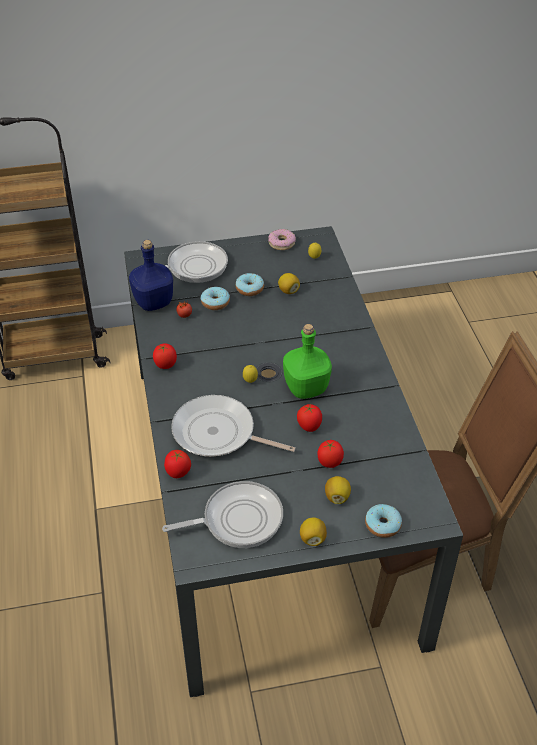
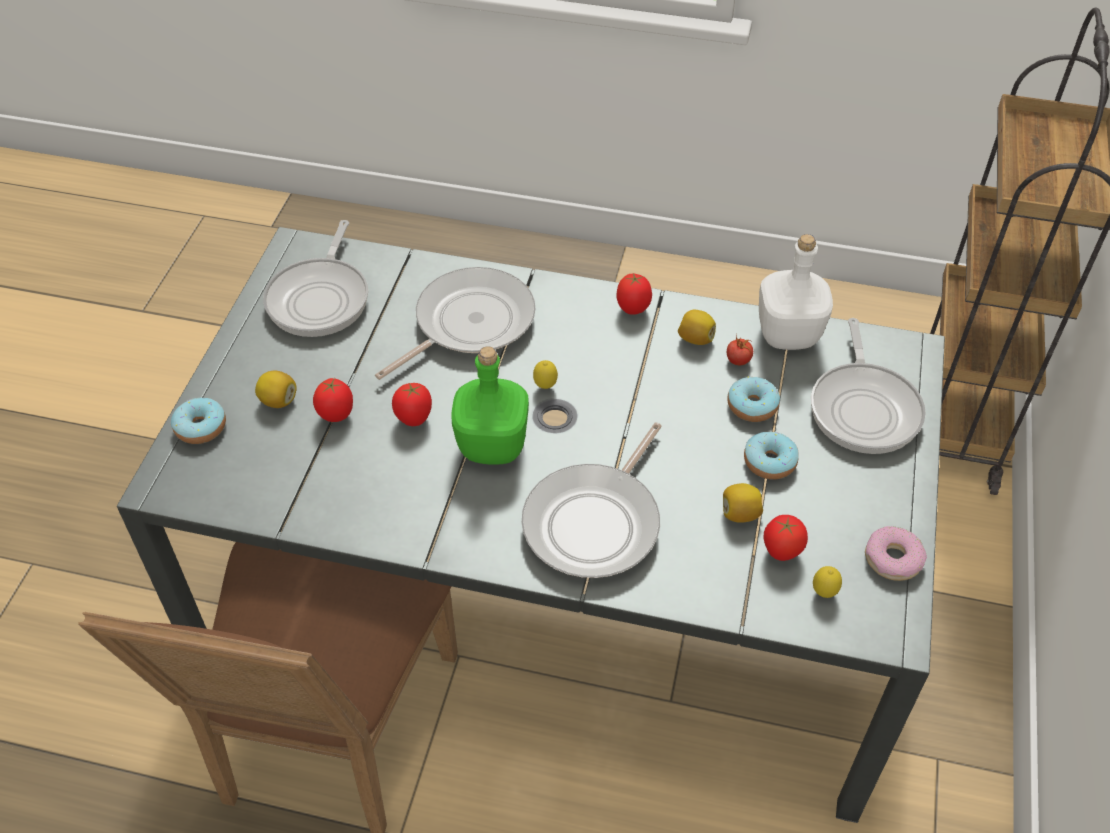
camera: 115 degrees right, 5 degrees up
blue bottle [129,240,173,311] -> white bottle [759,234,833,350]
tomato [164,450,191,478] -> tomato moved to [763,515,808,561]
lemon [300,517,327,546] -> lemon moved to [678,310,716,345]
none -> frying pan [522,422,662,578]

